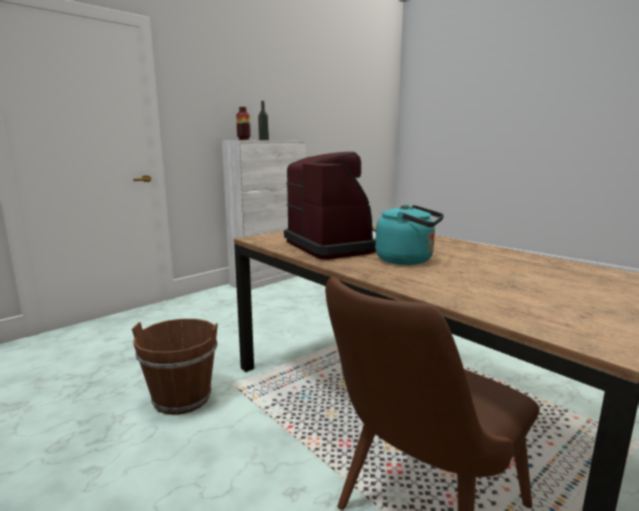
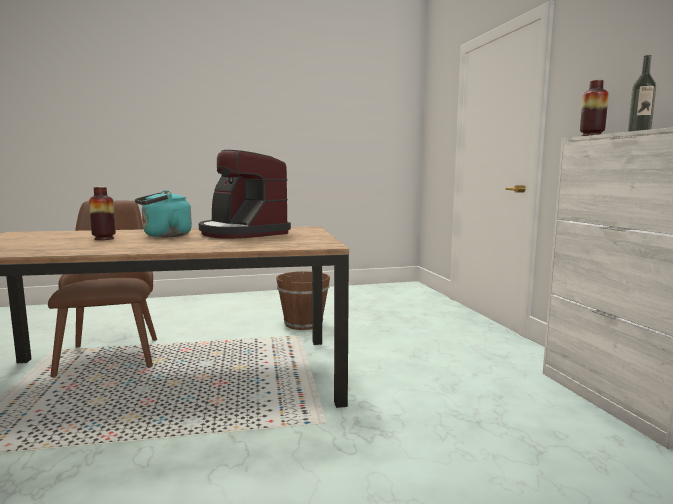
camera: 120 degrees right, 5 degrees down
coffee machine [284,152,376,260] -> coffee machine turned 45 degrees clockwise [199,150,291,239]
none -> vase [89,187,116,240]

